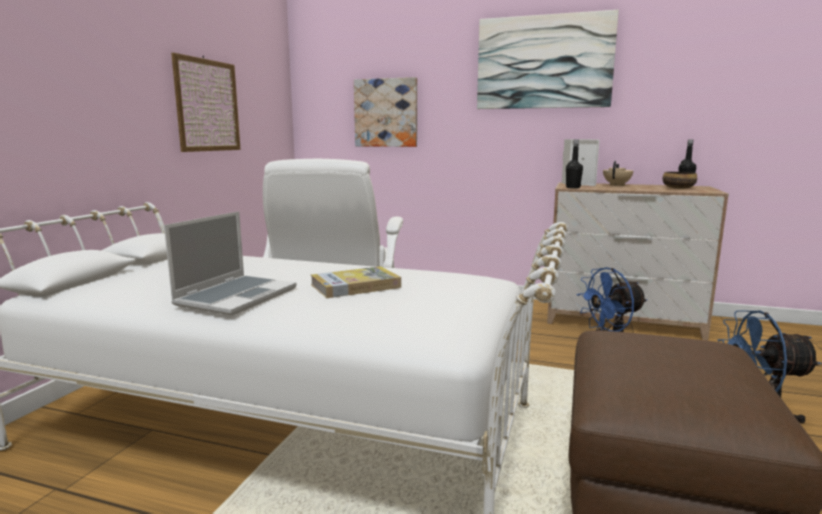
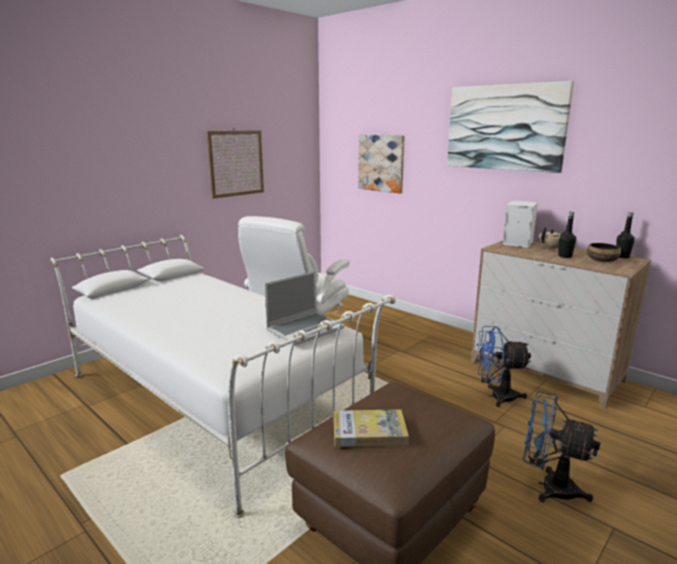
camera: 25 degrees right, 5 degrees up
laptop [164,211,297,316] -> laptop moved to [264,271,345,346]
book [311,266,401,298] -> book moved to [333,409,409,447]
black bottle [566,140,583,188] -> black bottle moved to [558,212,576,258]

